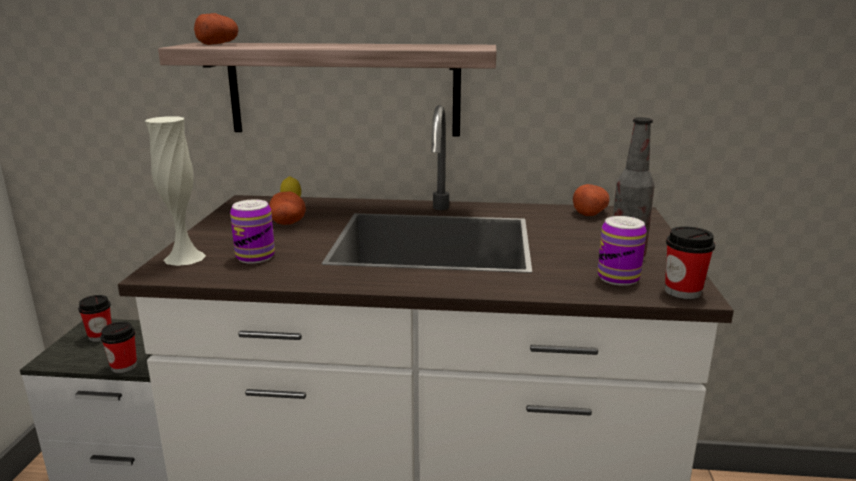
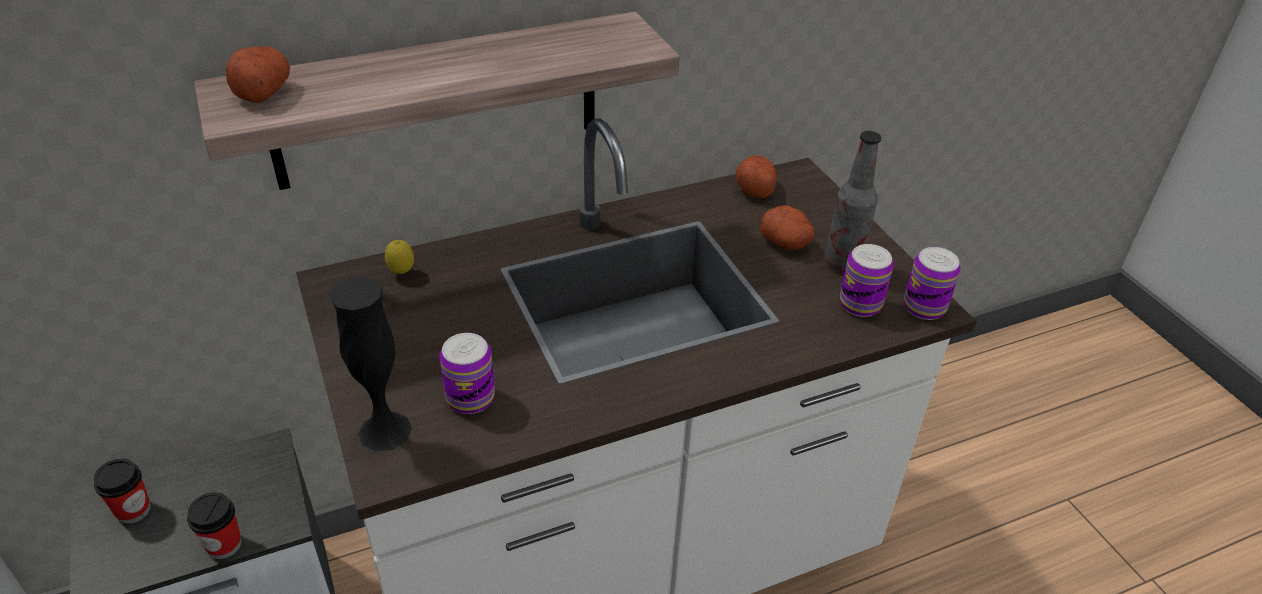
camera: 30 degrees left, 20 degrees up
white vase [145,116,206,266] -> black vase [330,277,412,451]
potato [269,191,306,225] -> potato moved to [759,205,815,250]
cup [665,226,715,299] -> can [904,247,961,320]

